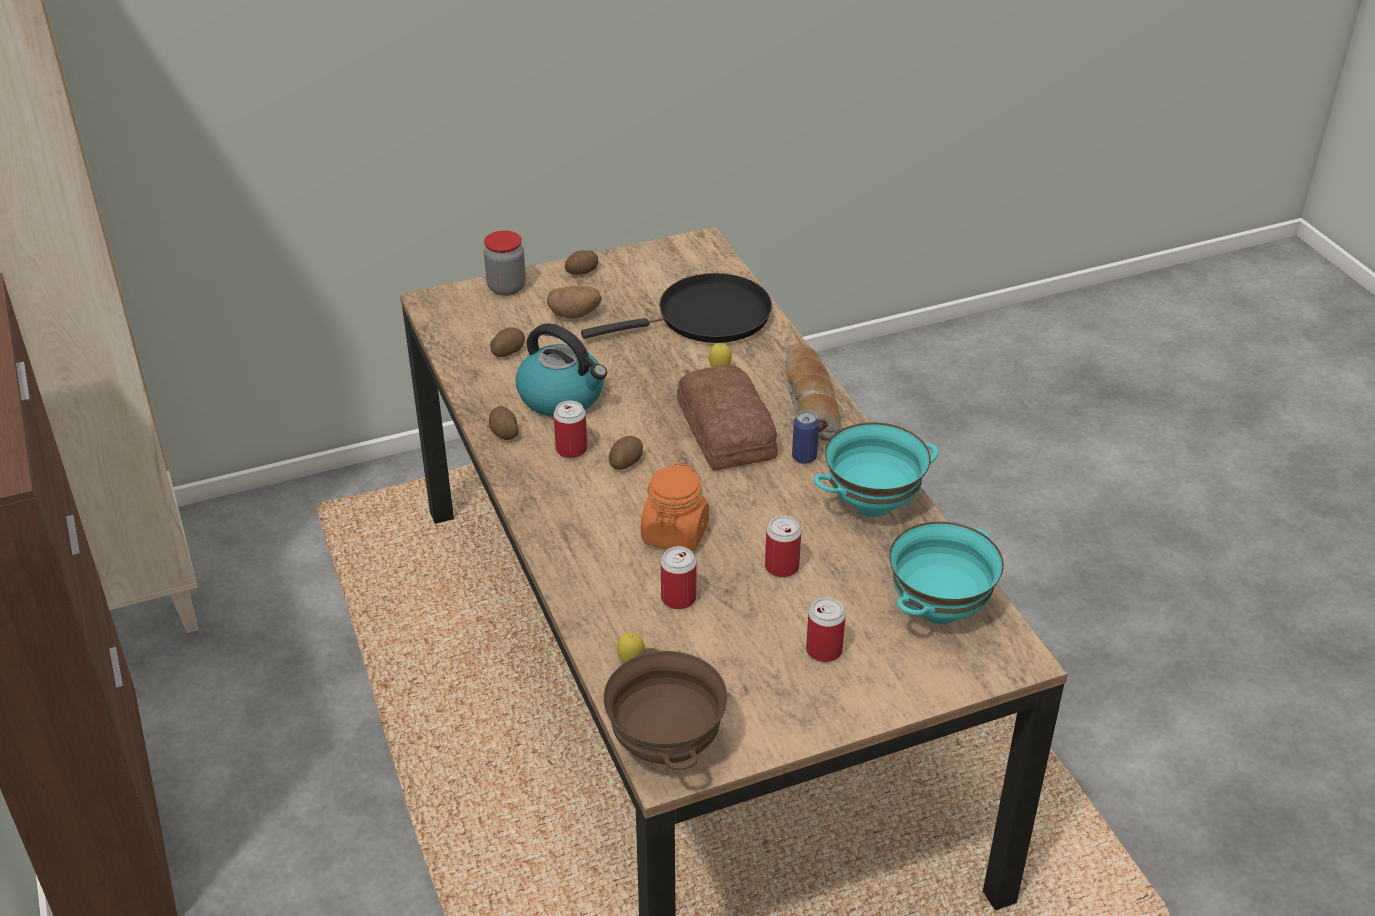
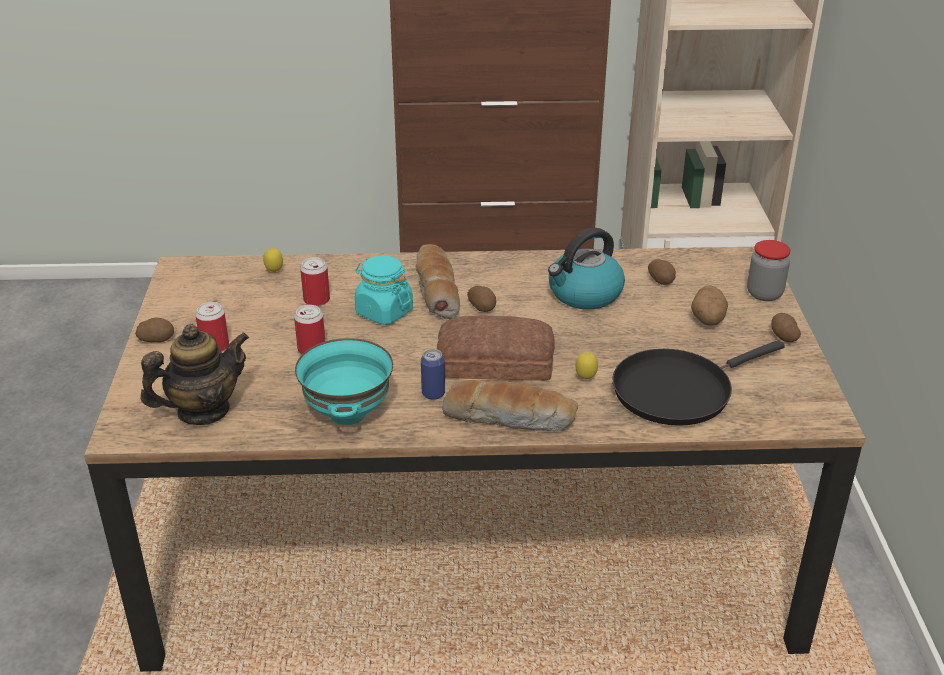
camera: 110 degrees right, 5 degrees down
potato [489,406,519,440] -> potato moved to [136,318,174,342]
can [553,401,587,458] -> none
black frying pan [581,273,772,343] -> black frying pan turned 60 degrees clockwise [613,340,785,426]
brown bowl [603,648,728,770] -> none
orange jar [641,463,709,551] -> turquoise jar [355,255,413,325]
turquoise bowl [889,521,1004,624] -> teapot [141,324,249,425]
none -> bread [415,244,460,319]

